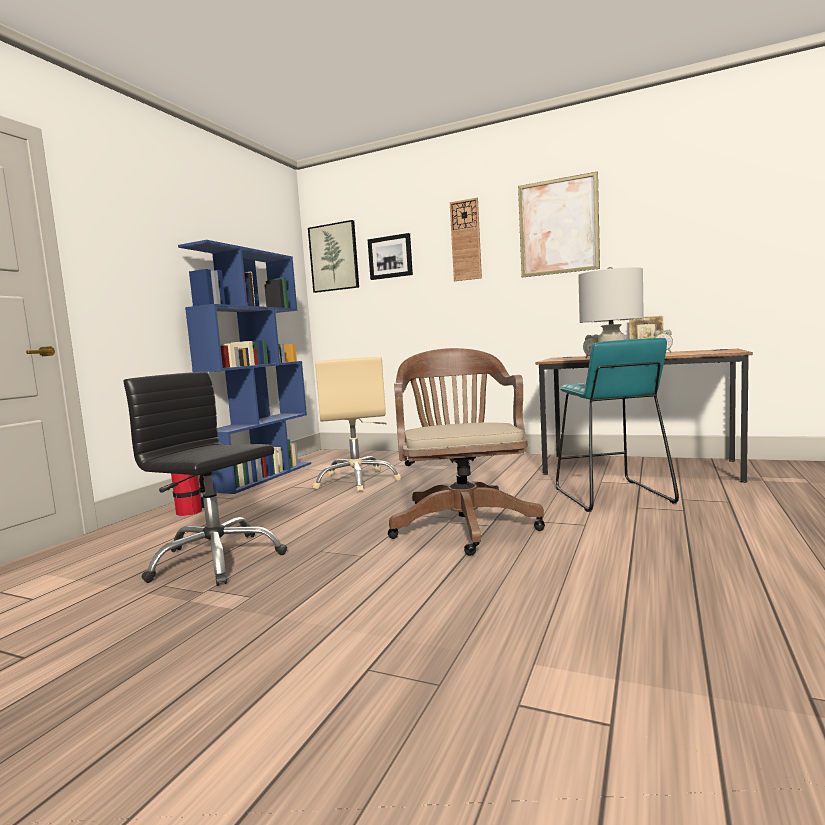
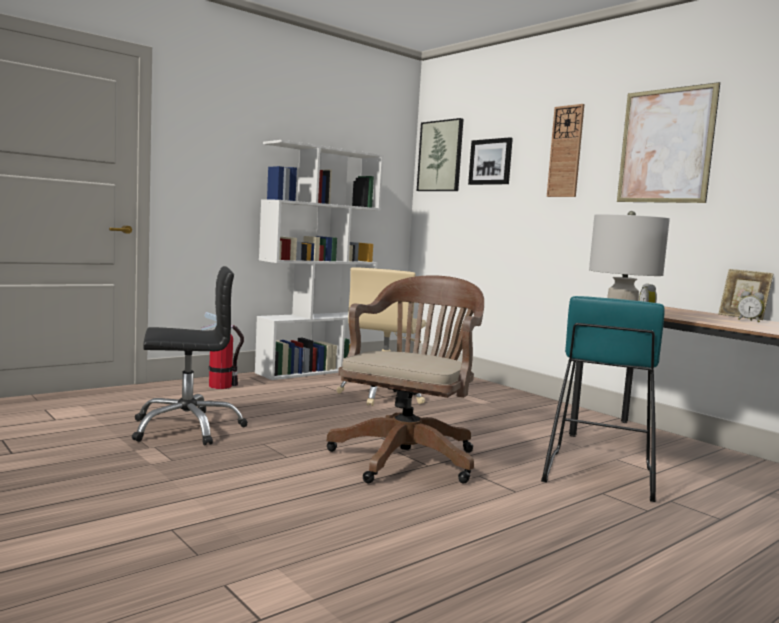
camera: 25 degrees right, 0 degrees up
black office chair [124,372,287,586] -> black office chair turned 105 degrees clockwise [132,266,248,446]
blue bookcase [178,240,311,494] -> white bookcase [255,140,384,380]

